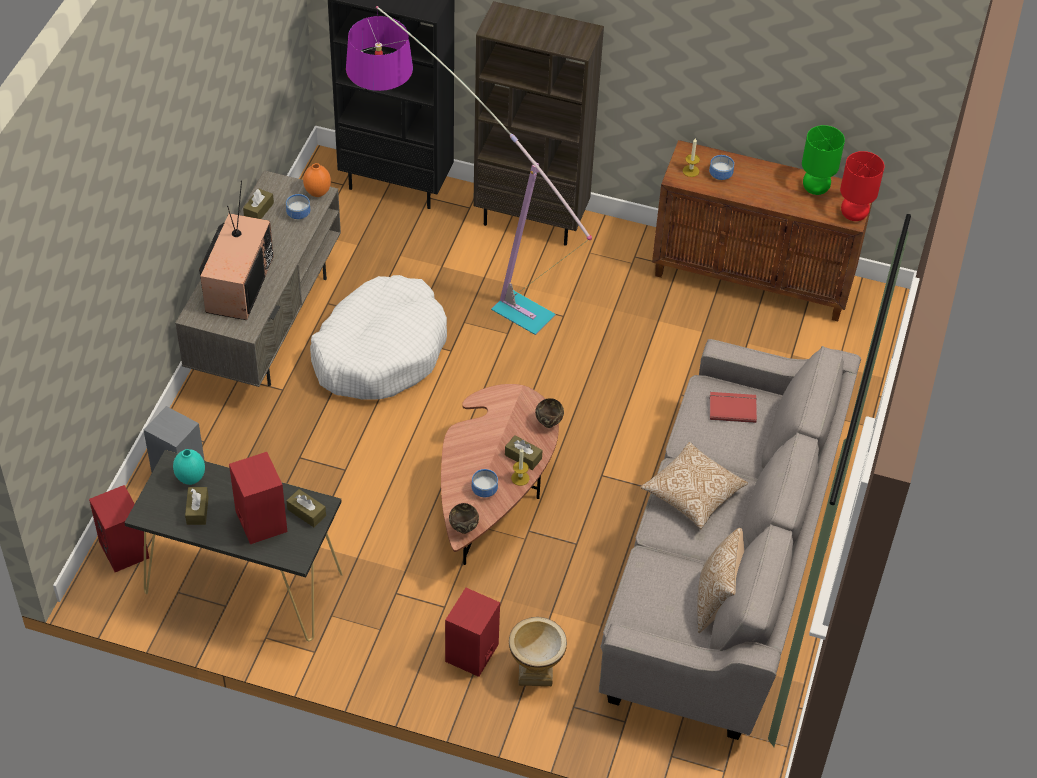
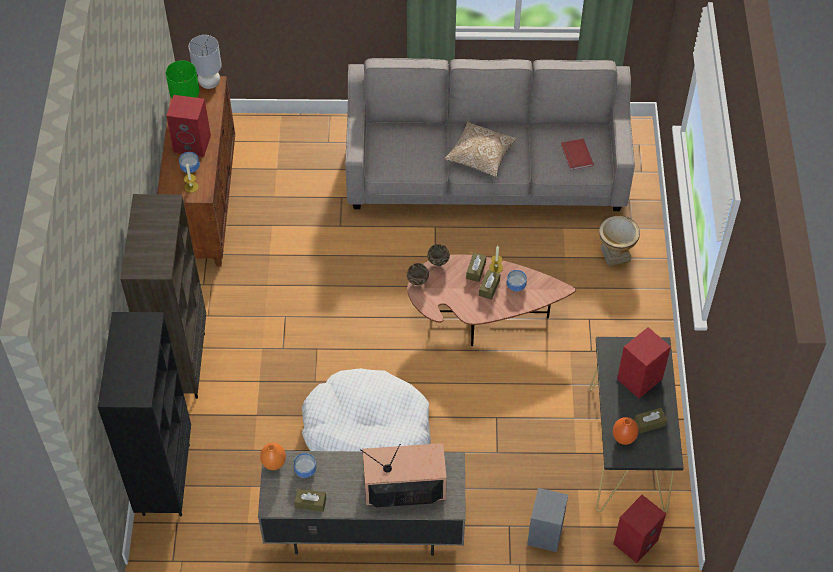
camera: 105 degrees left, 5 degrees up
turquoise vase [173,449,205,485] -> orange vase [613,417,639,445]
brown tissue box [286,489,326,527] -> brown tissue box moved to [479,270,500,300]
floor lamp [346,6,592,335] -> none
red speaker [445,588,500,677] -> red speaker moved to [166,95,211,157]
brown bowl [449,503,479,534] -> brown bowl moved to [407,263,429,285]
pillow [697,528,744,633] -> none
red book [710,392,757,423] -> red book moved to [561,138,594,171]
red table lamp [840,151,884,221] -> grey table lamp [189,35,222,89]

